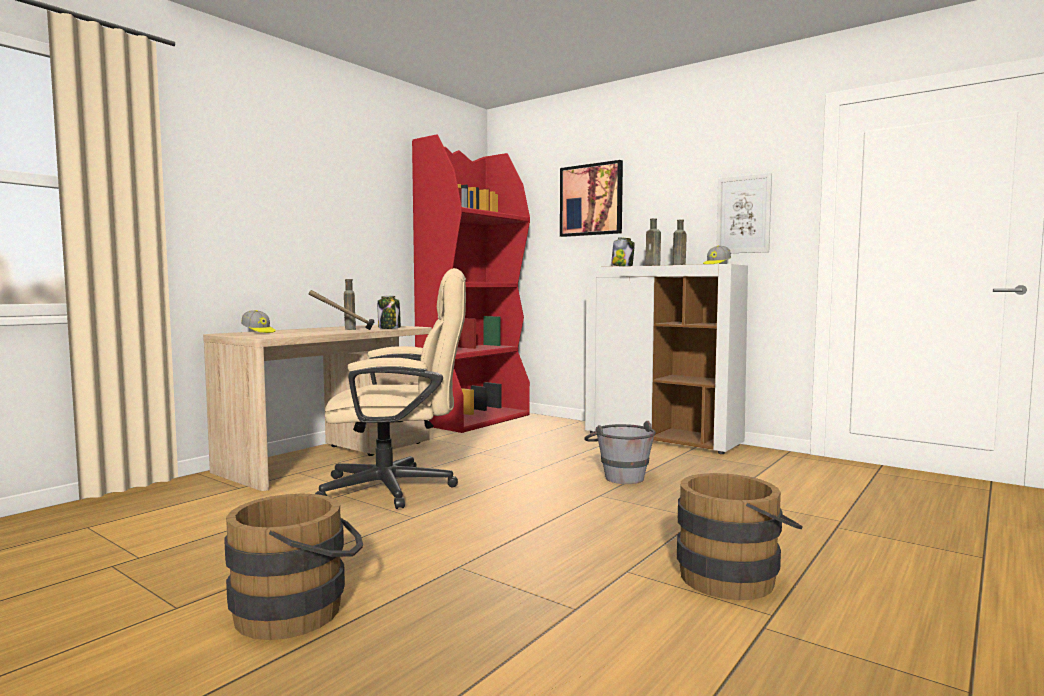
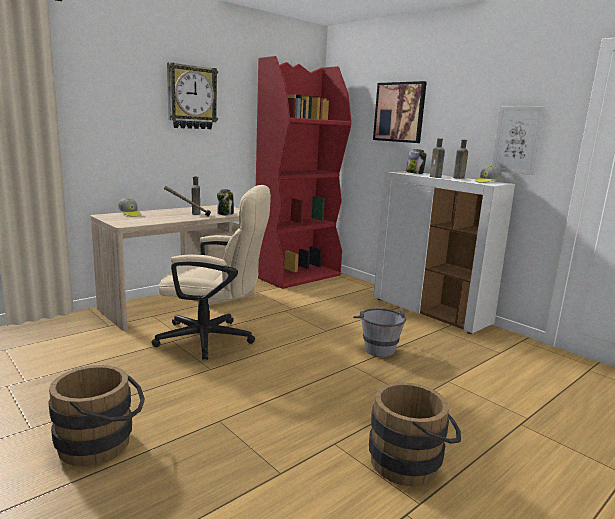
camera: 10 degrees right, 10 degrees up
none -> wall clock [167,62,218,129]

